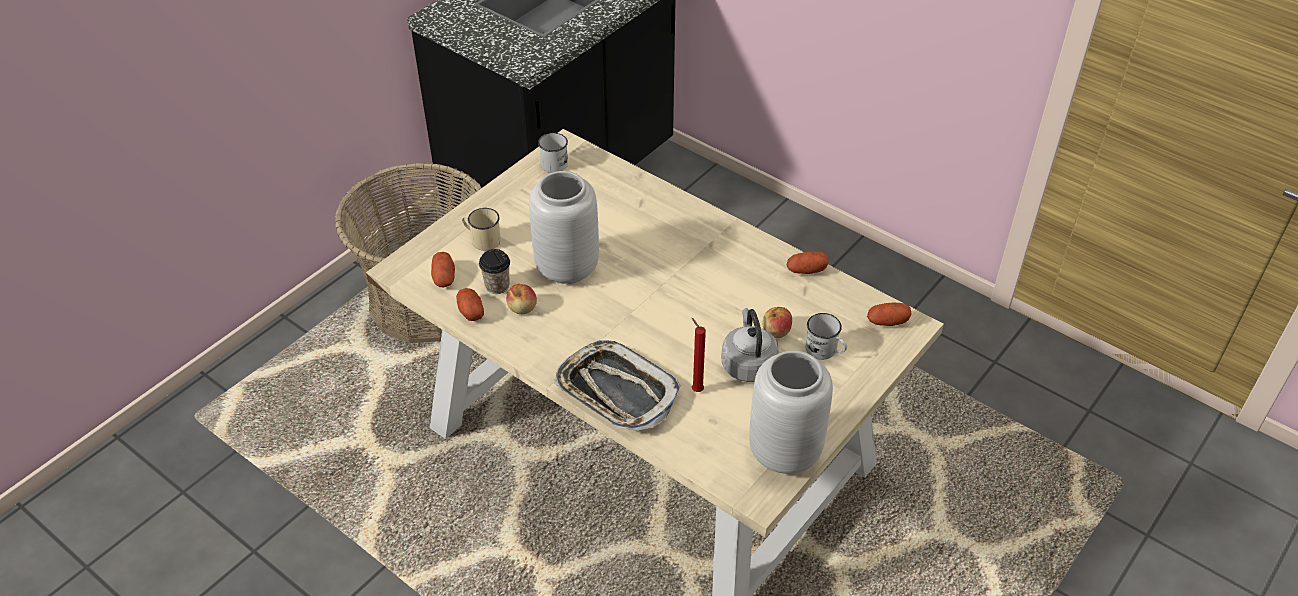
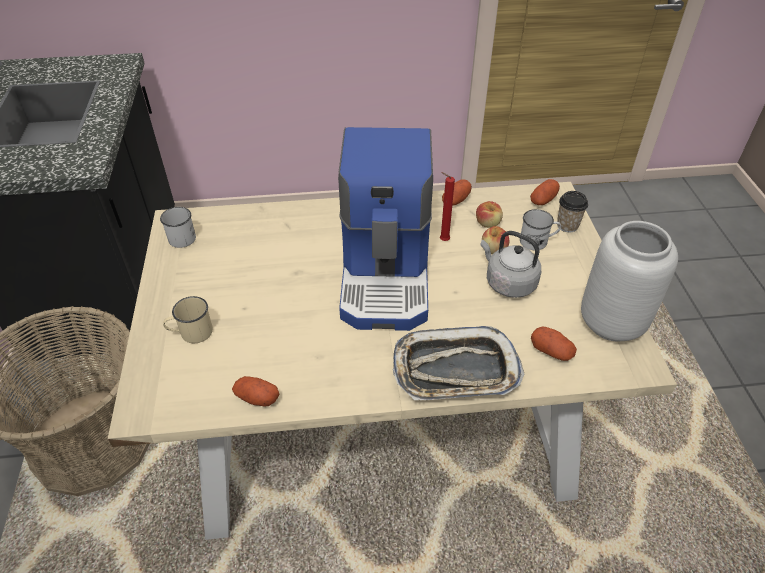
camera: 45 degrees left, 0 degrees up
potato [431,252,455,287] -> potato moved to [531,327,577,361]
cup [479,249,510,294] -> cup moved to [557,191,588,232]
apple [506,284,537,314] -> apple moved to [476,201,503,228]
grey vase [529,171,599,284] -> none
red candle [692,318,706,392] -> red candle moved to [440,172,455,241]
none -> coffee machine [338,127,433,331]

